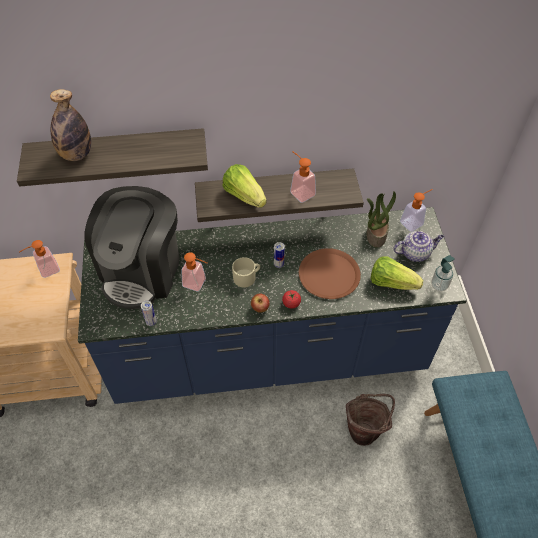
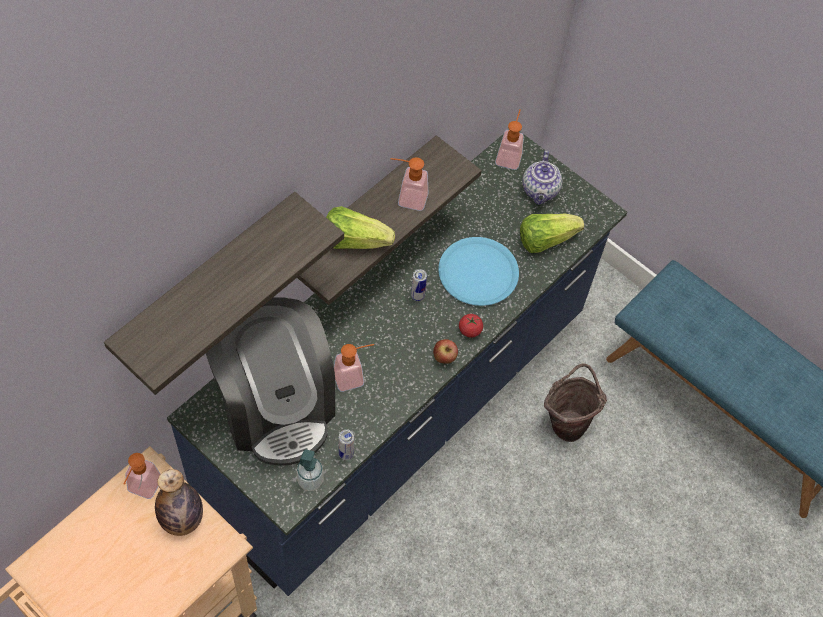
camera: 45 degrees left, 5 degrees up
bottle [50,89,91,161] -> bottle moved to [155,469,203,536]
beige mug [232,257,260,288] -> none
brown plate [299,248,361,299] -> blue plate [438,237,519,306]
potted plant [367,191,396,248] -> none
teapot [393,231,444,262] -> teapot turned 150 degrees clockwise [522,151,562,205]
soap dispenser [431,255,455,291] -> soap dispenser moved to [296,450,323,491]

